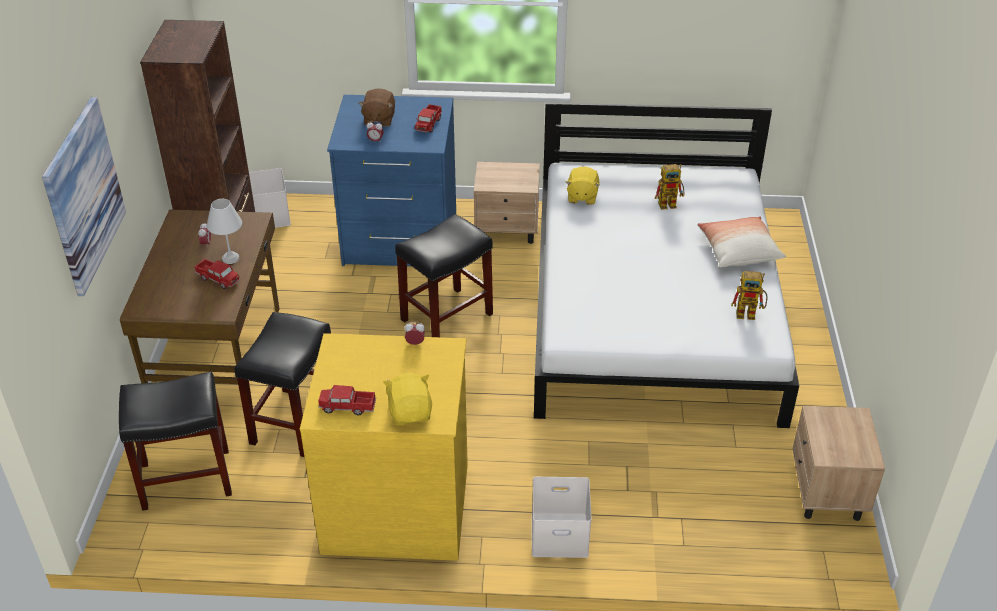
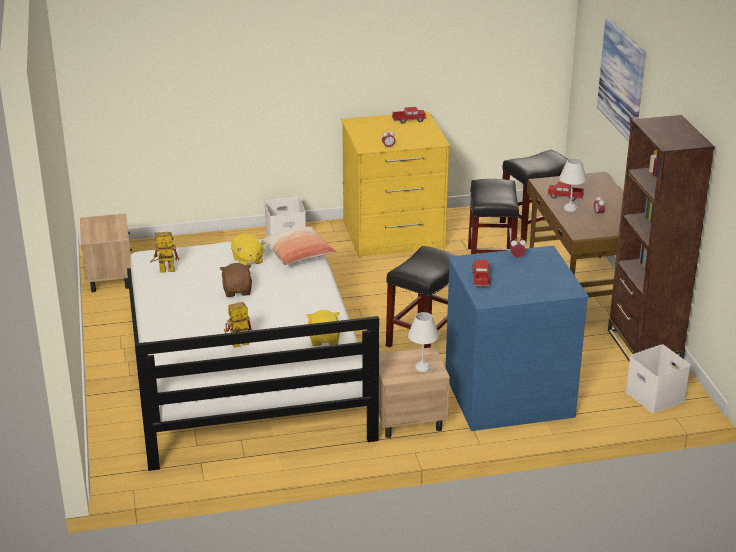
camera: 165 degrees right, 10 degrees down
brown plush toy [359,88,395,127] -> brown plush toy moved to [220,263,252,297]
yellow plush toy [383,373,432,425] -> yellow plush toy moved to [231,233,265,265]
pillow [697,216,786,267] -> pillow moved to [261,227,336,265]
none -> white table lamp [408,312,439,372]

